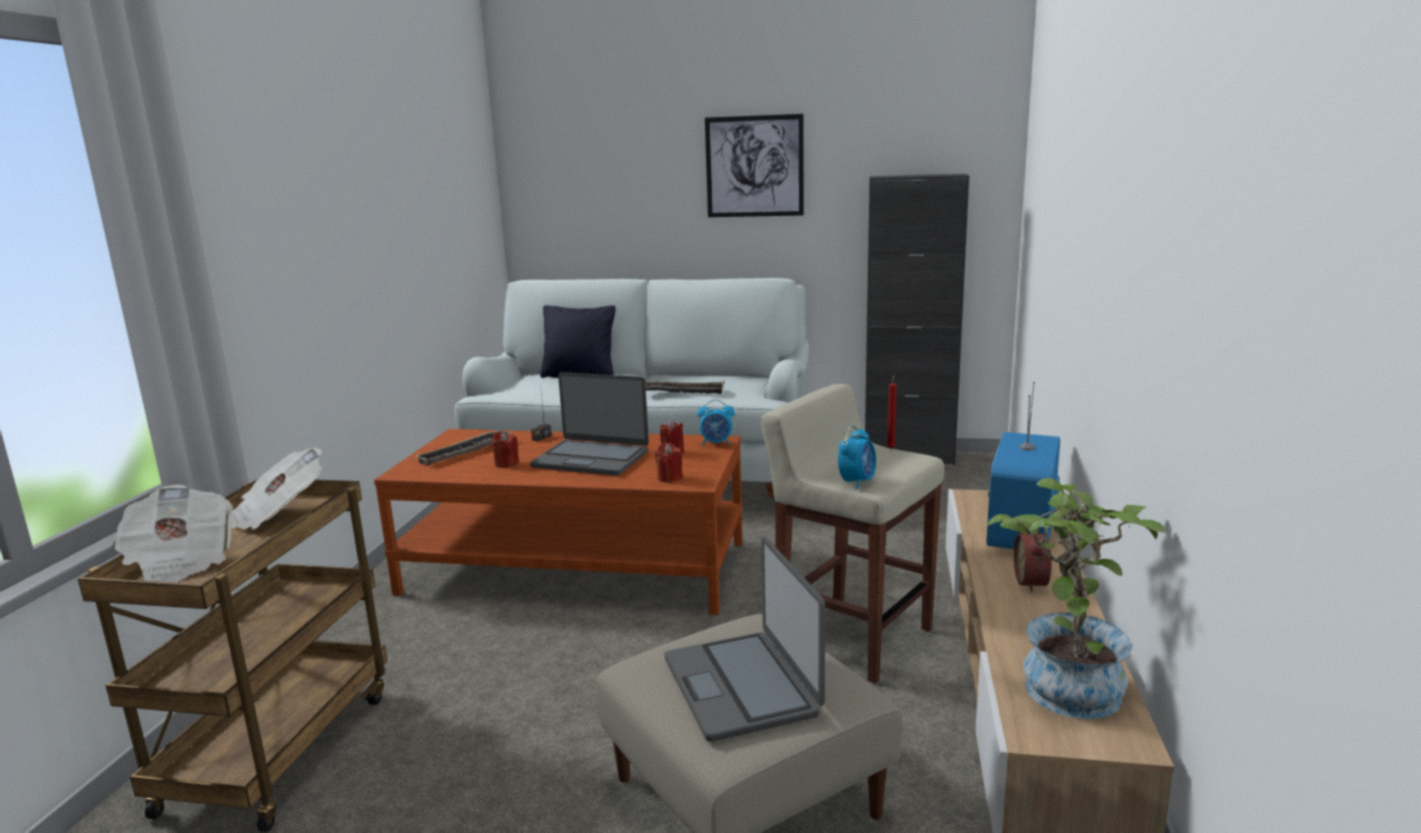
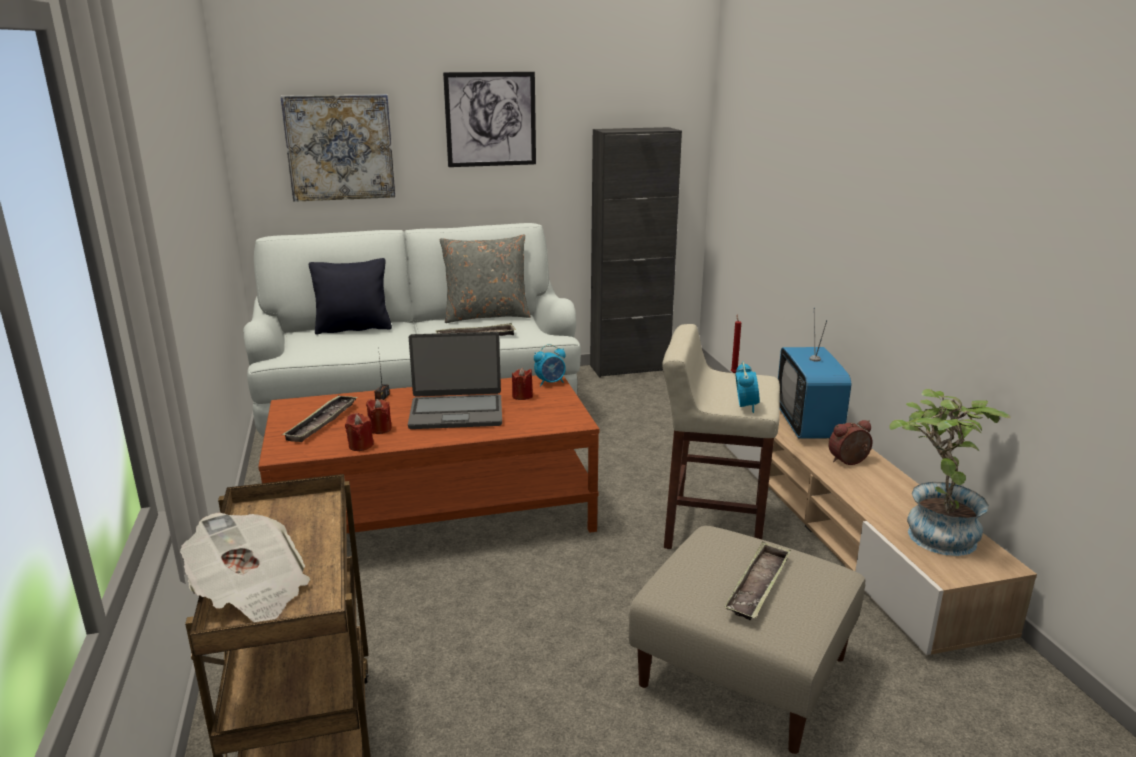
camera: 25 degrees left, 5 degrees up
newspaper [231,448,323,530] -> none
red candle [655,443,683,483] -> red candle moved to [345,413,374,451]
laptop [665,536,825,742] -> tray [724,541,791,620]
alarm clock [1014,527,1051,592] -> alarm clock turned 90 degrees clockwise [828,420,872,465]
none -> picture [280,94,395,202]
none -> grey pillow [440,234,531,323]

